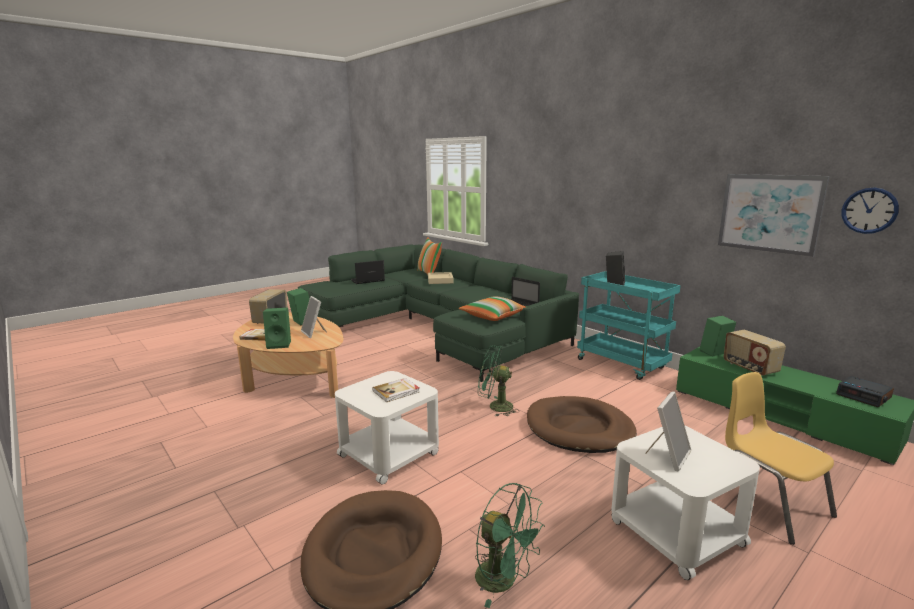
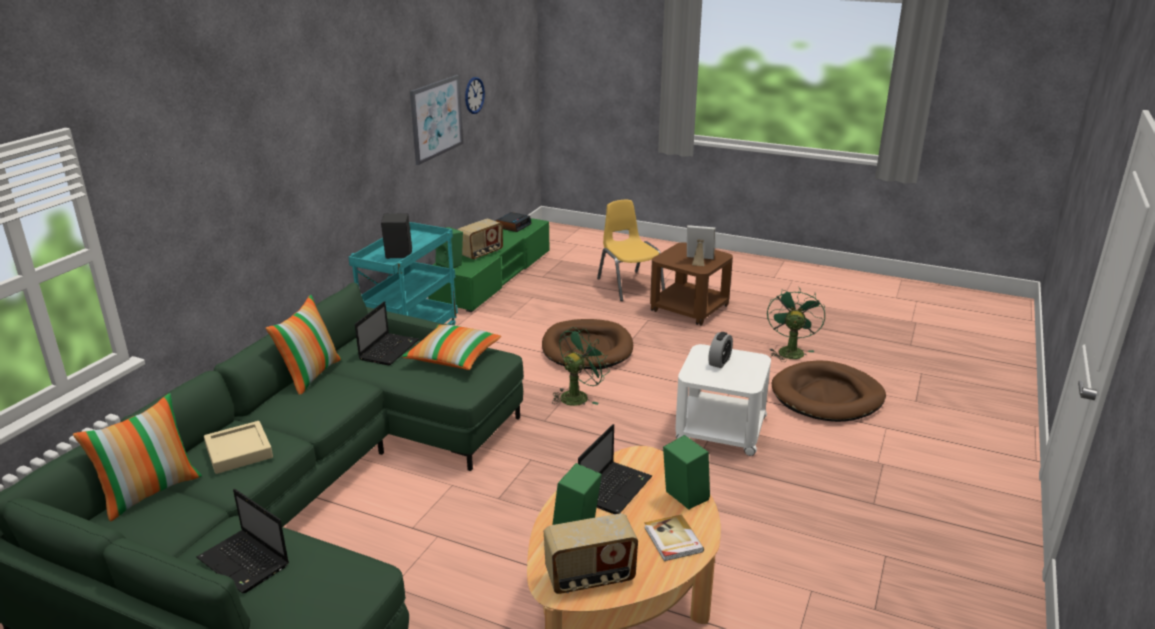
camera: 115 degrees left, 10 degrees up
picture frame [301,296,327,338] -> laptop [578,424,652,514]
book [372,378,420,402] -> alarm clock [708,332,733,368]
green fan [478,345,520,416] -> green fan turned 120 degrees counterclockwise [552,327,610,406]
white side table [611,426,760,580] -> brown side table [650,243,733,326]
yellow chair [725,372,837,545] -> yellow chair turned 120 degrees clockwise [597,200,665,301]
none -> pillow [266,295,341,395]

